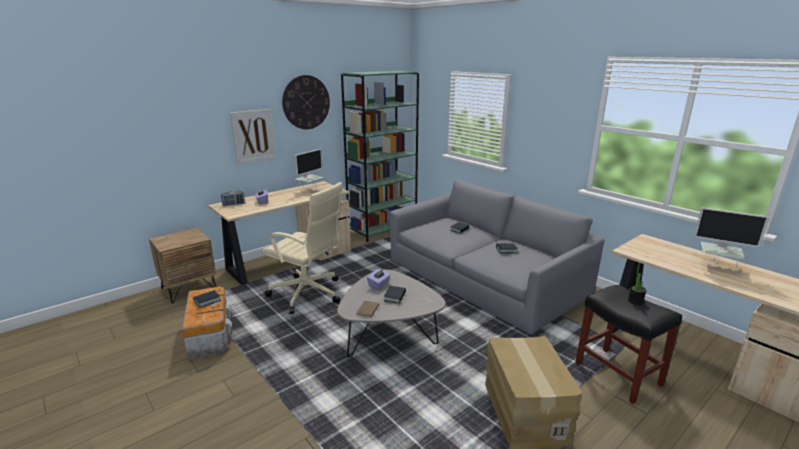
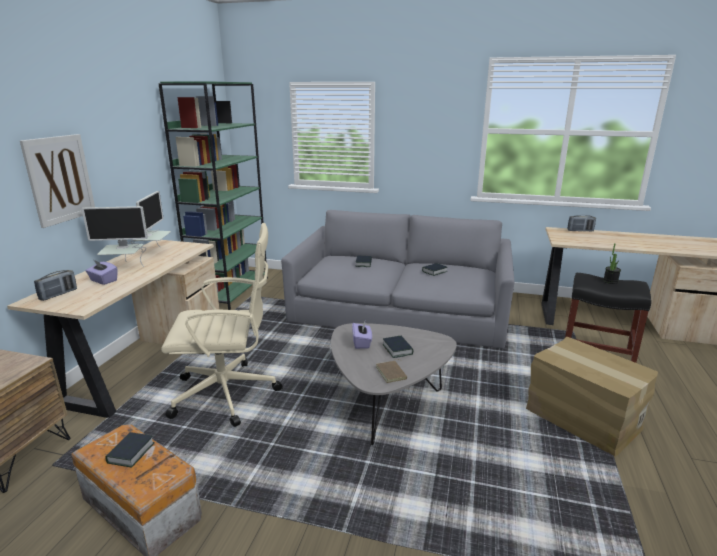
camera: 35 degrees left, 0 degrees up
wall clock [282,75,330,129] -> none
monitor [694,207,769,271] -> monitor moved to [82,206,148,267]
none -> radio [567,215,596,232]

